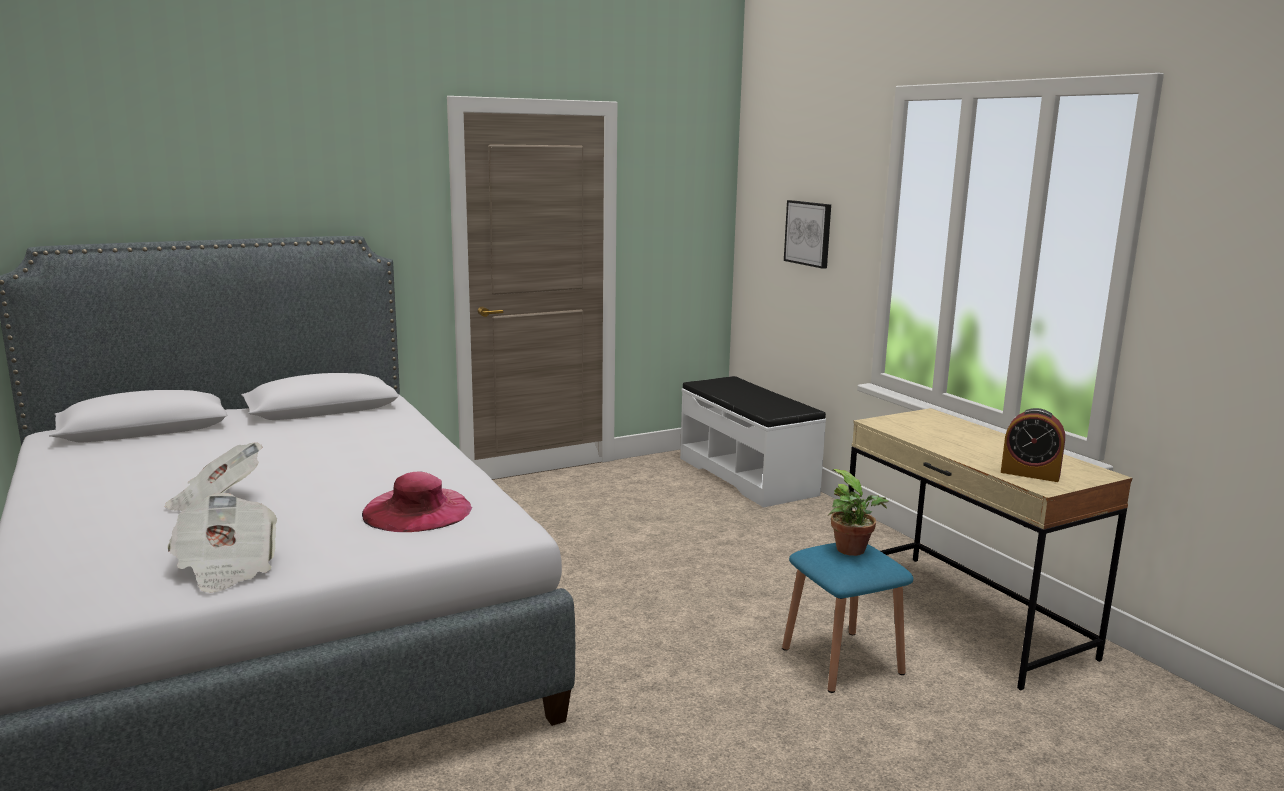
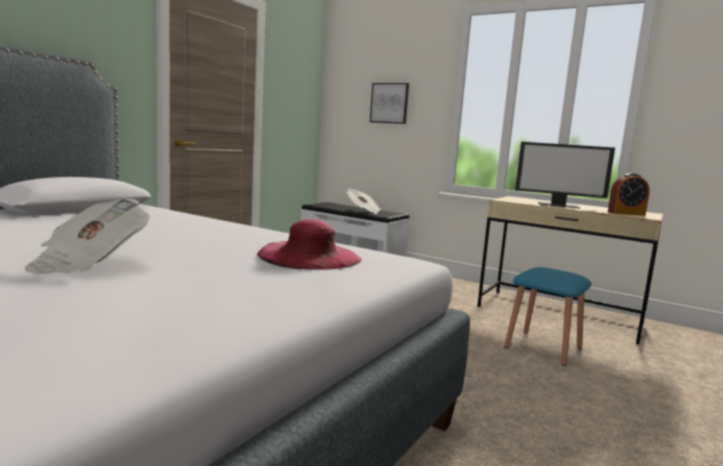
camera: 30 degrees left, 5 degrees down
newspaper [167,493,277,593] -> newspaper moved to [346,188,382,214]
potted plant [828,469,889,556] -> none
none -> monitor [515,142,615,209]

